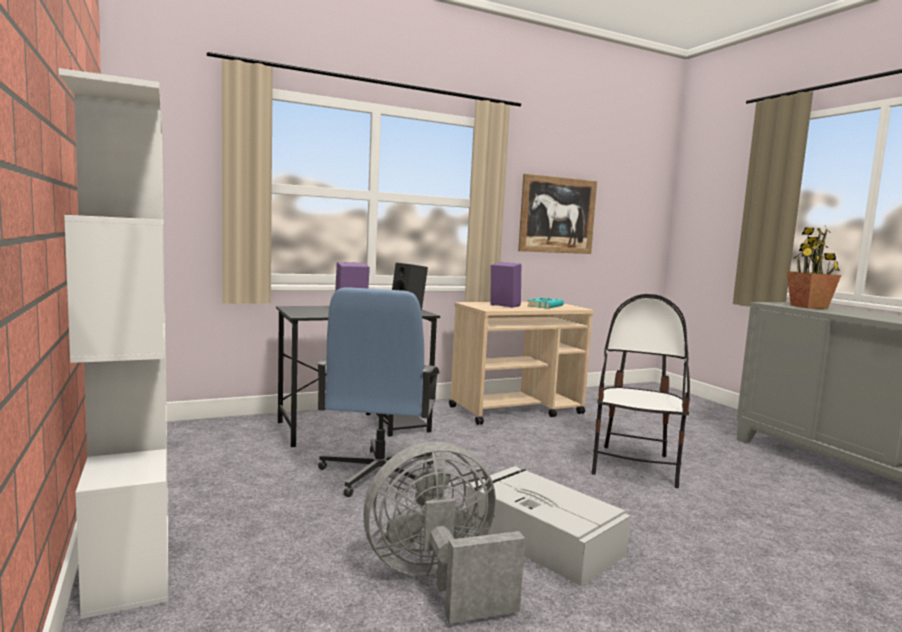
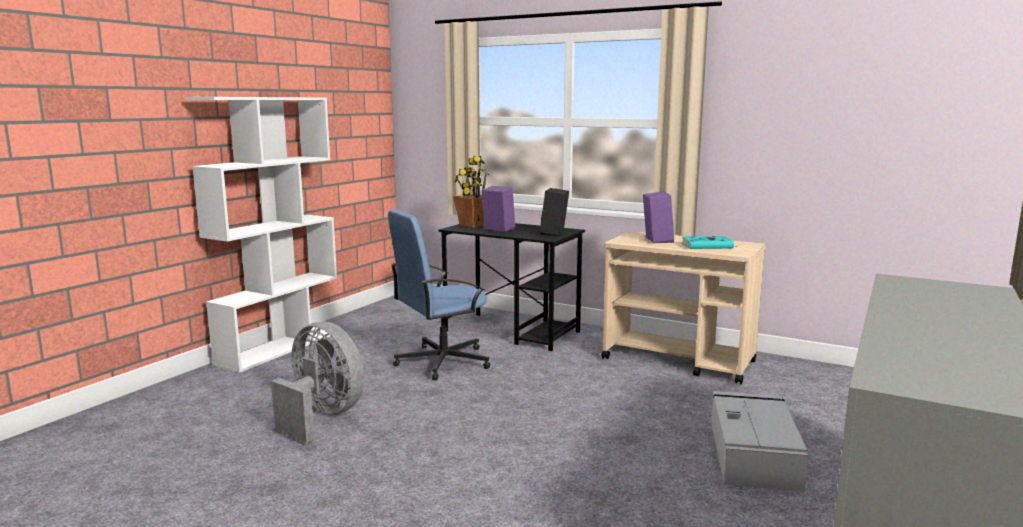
camera: 55 degrees right, 5 degrees up
grey storage box [466,466,631,586] -> grey storage box moved to [711,391,808,492]
picture [518,174,597,254] -> none
chair [592,294,690,488] -> none
potted plant [787,225,841,309] -> potted plant moved to [453,156,489,228]

